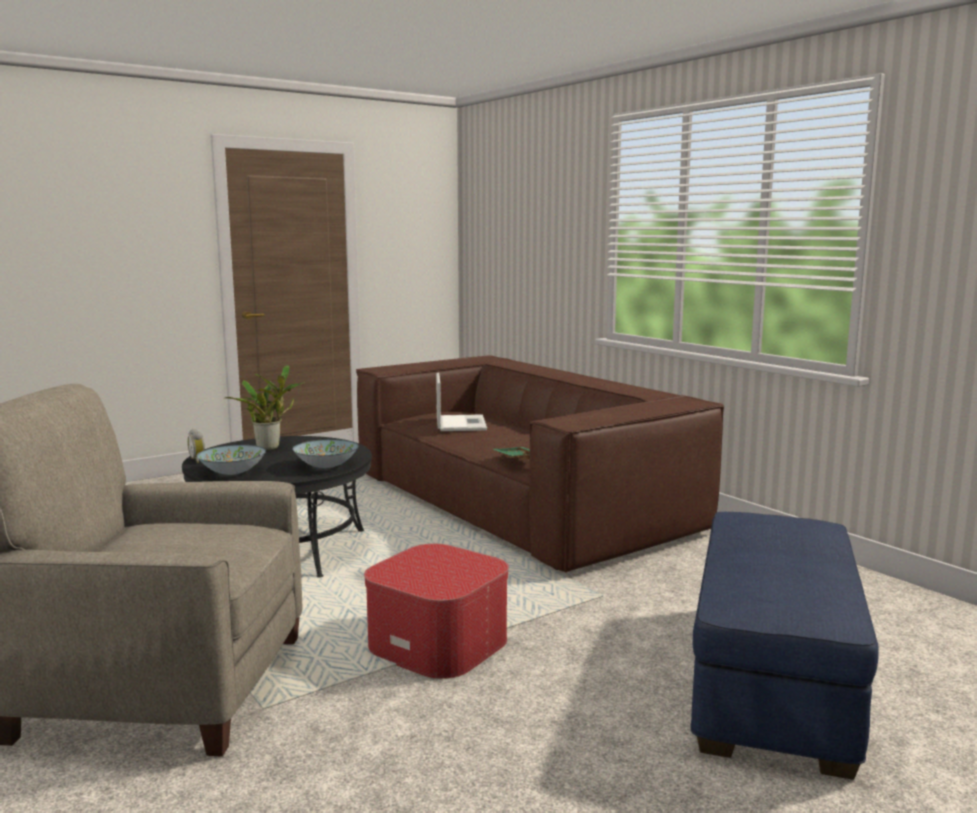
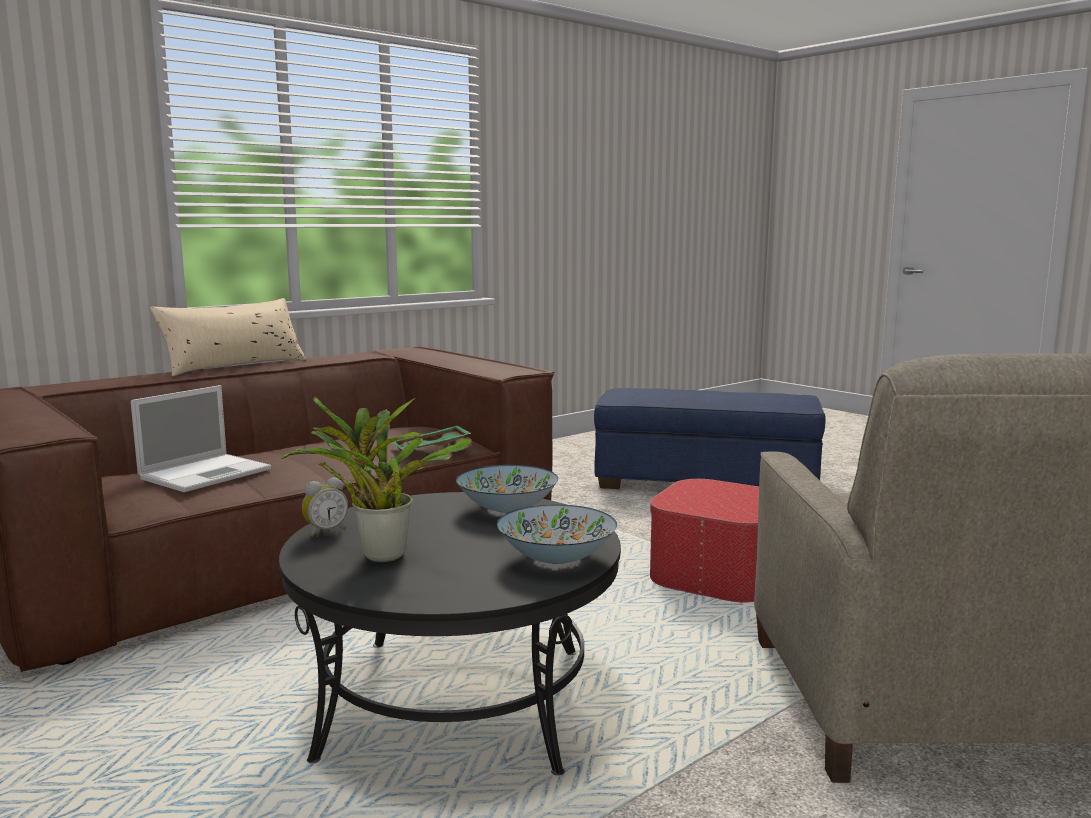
camera: 95 degrees left, 0 degrees up
alarm clock [188,429,205,463] -> alarm clock moved to [302,477,348,537]
laptop [436,372,487,431] -> laptop turned 135 degrees clockwise [131,385,271,492]
none -> beige pillow [150,298,306,376]

